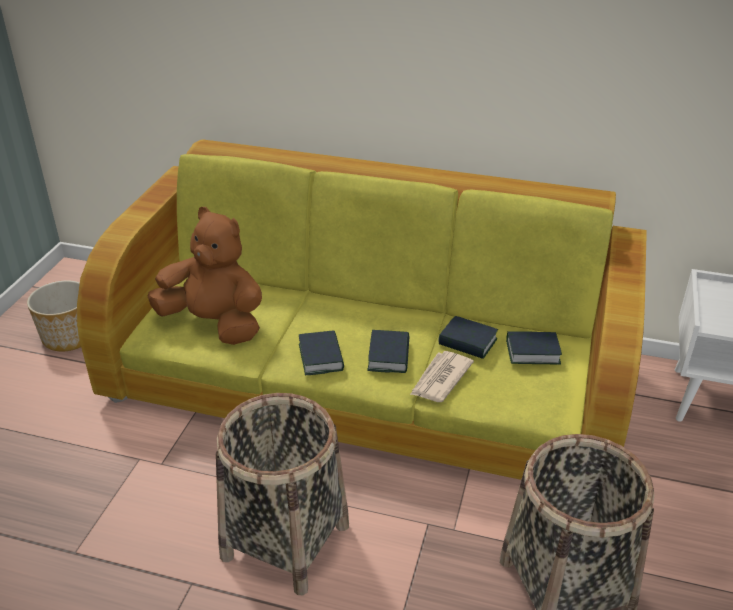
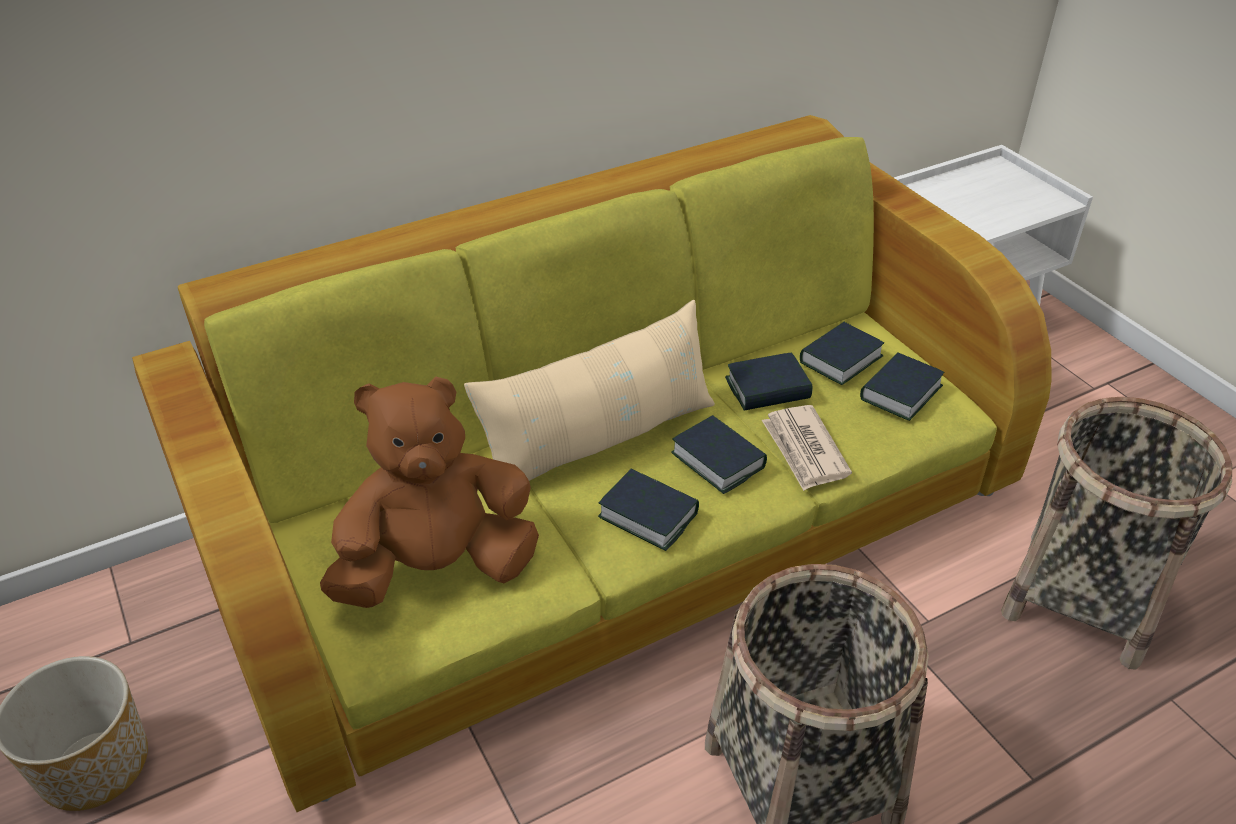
camera: 45 degrees left, 5 degrees up
none -> beige pillow [464,300,715,481]
none -> book [860,353,944,421]

